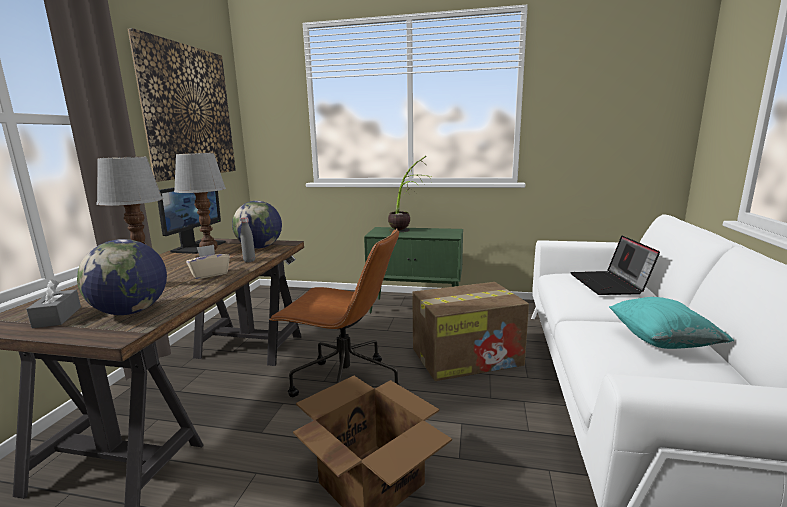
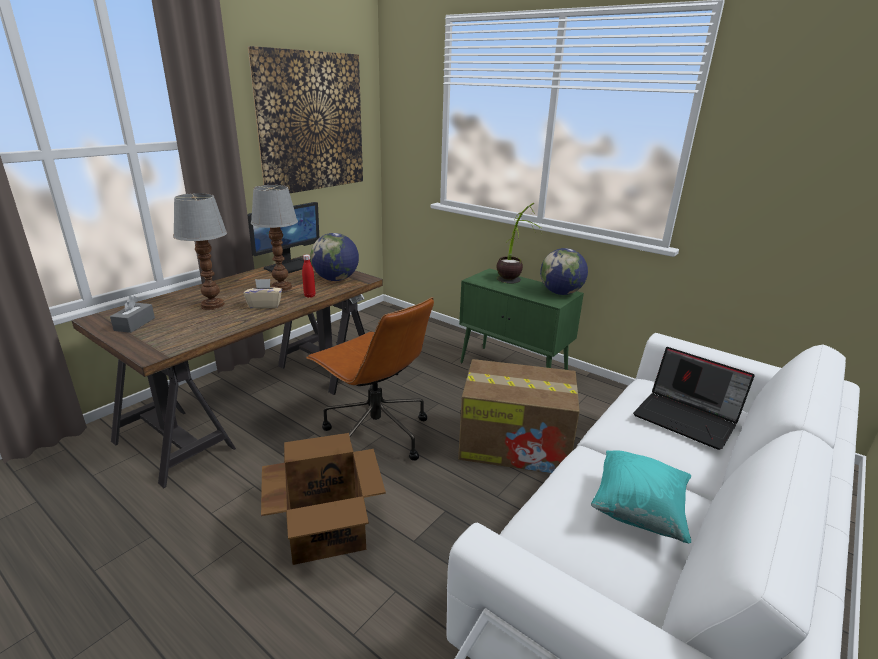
camera: 25 degrees right, 10 degrees up
globe [77,239,167,315] -> globe moved to [540,248,588,295]
grey bottle [241,217,255,262] -> red bottle [302,254,316,298]
laptop [570,236,660,295] -> laptop turned 75 degrees counterclockwise [633,347,755,450]

